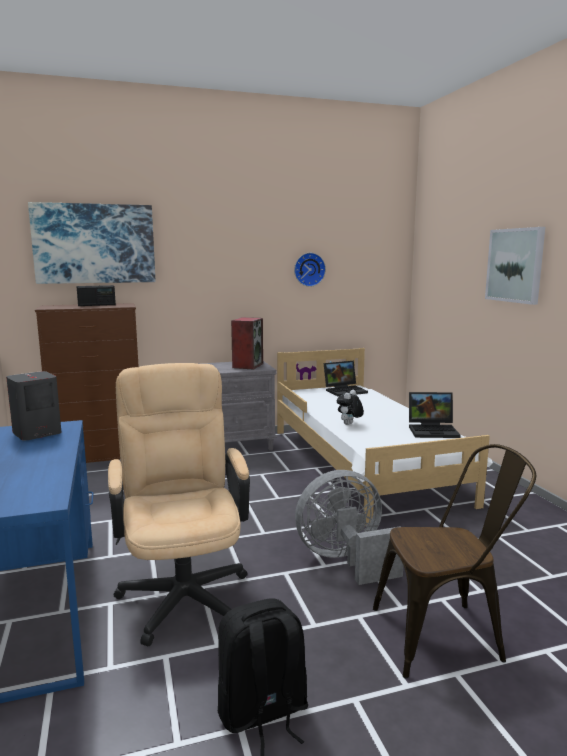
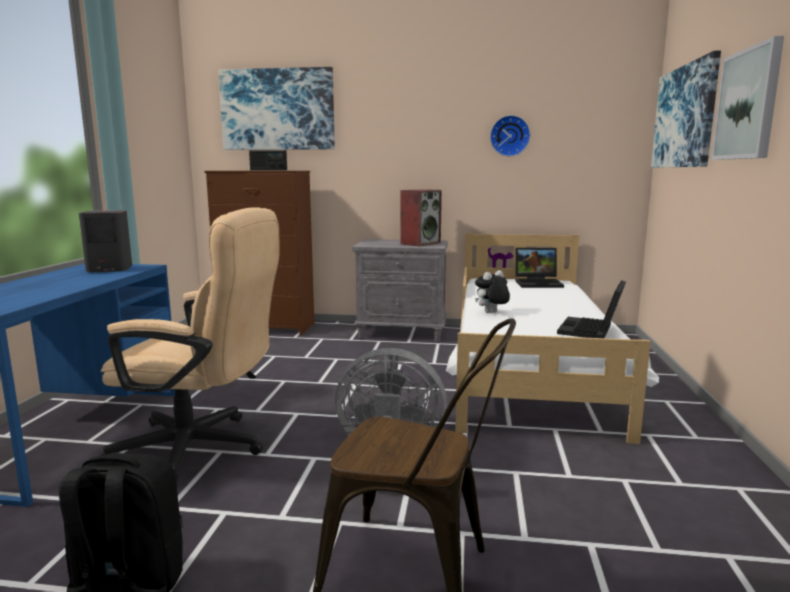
camera: 25 degrees right, 0 degrees up
beige office chair [108,363,250,646] -> beige office chair turned 90 degrees clockwise [100,207,280,483]
laptop [409,392,461,438] -> laptop turned 90 degrees clockwise [557,280,626,338]
none -> picture [651,50,721,167]

